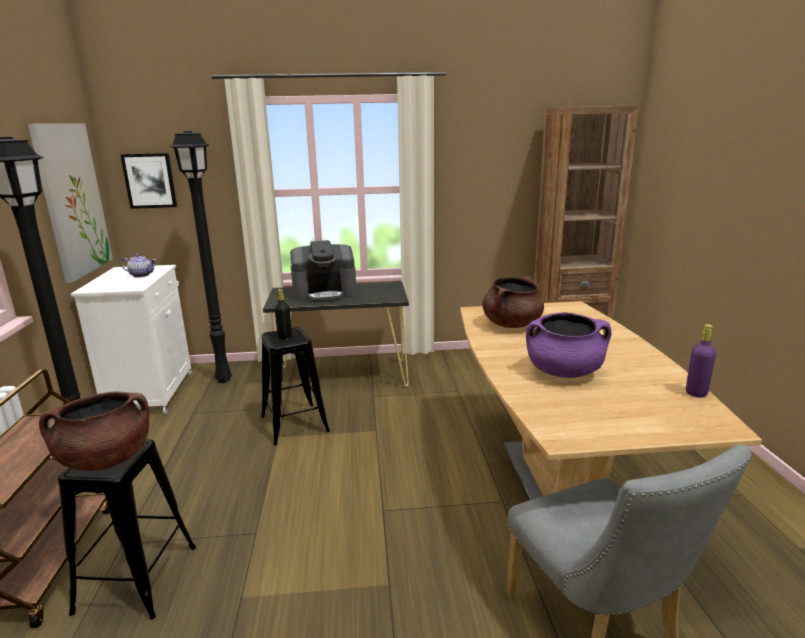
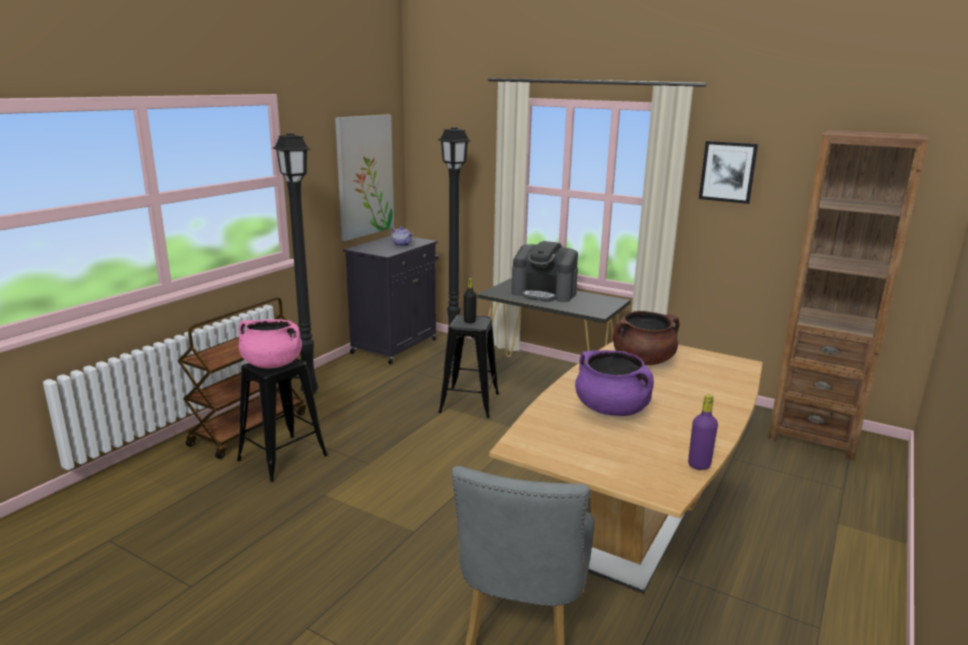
camera: 35 degrees right, 0 degrees up
brown cooking pot [39,391,149,471] -> pink cooking pot [238,319,302,369]
white cabinet [71,265,192,414] -> black cabinet [343,236,438,364]
picture [120,153,177,209] -> picture moved to [699,141,758,204]

